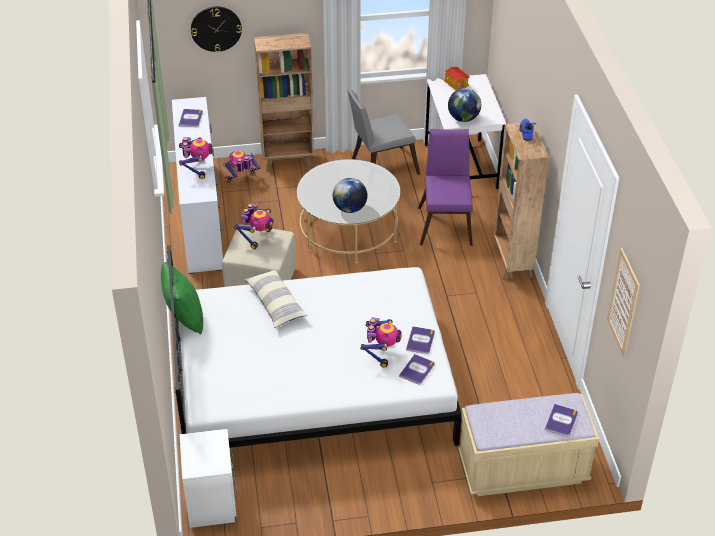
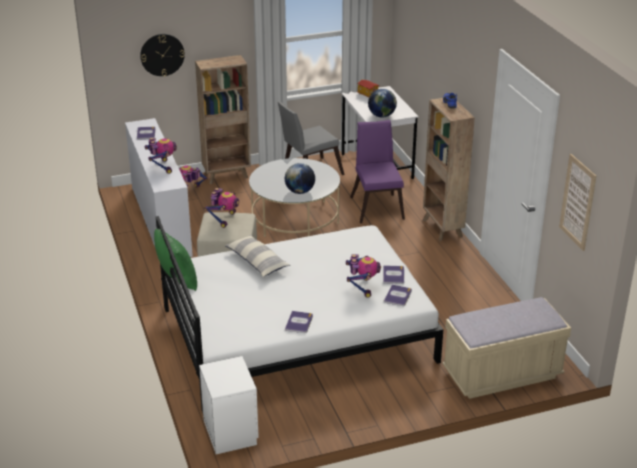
camera: 10 degrees left, 10 degrees down
book [545,404,578,437] -> book moved to [285,311,313,333]

